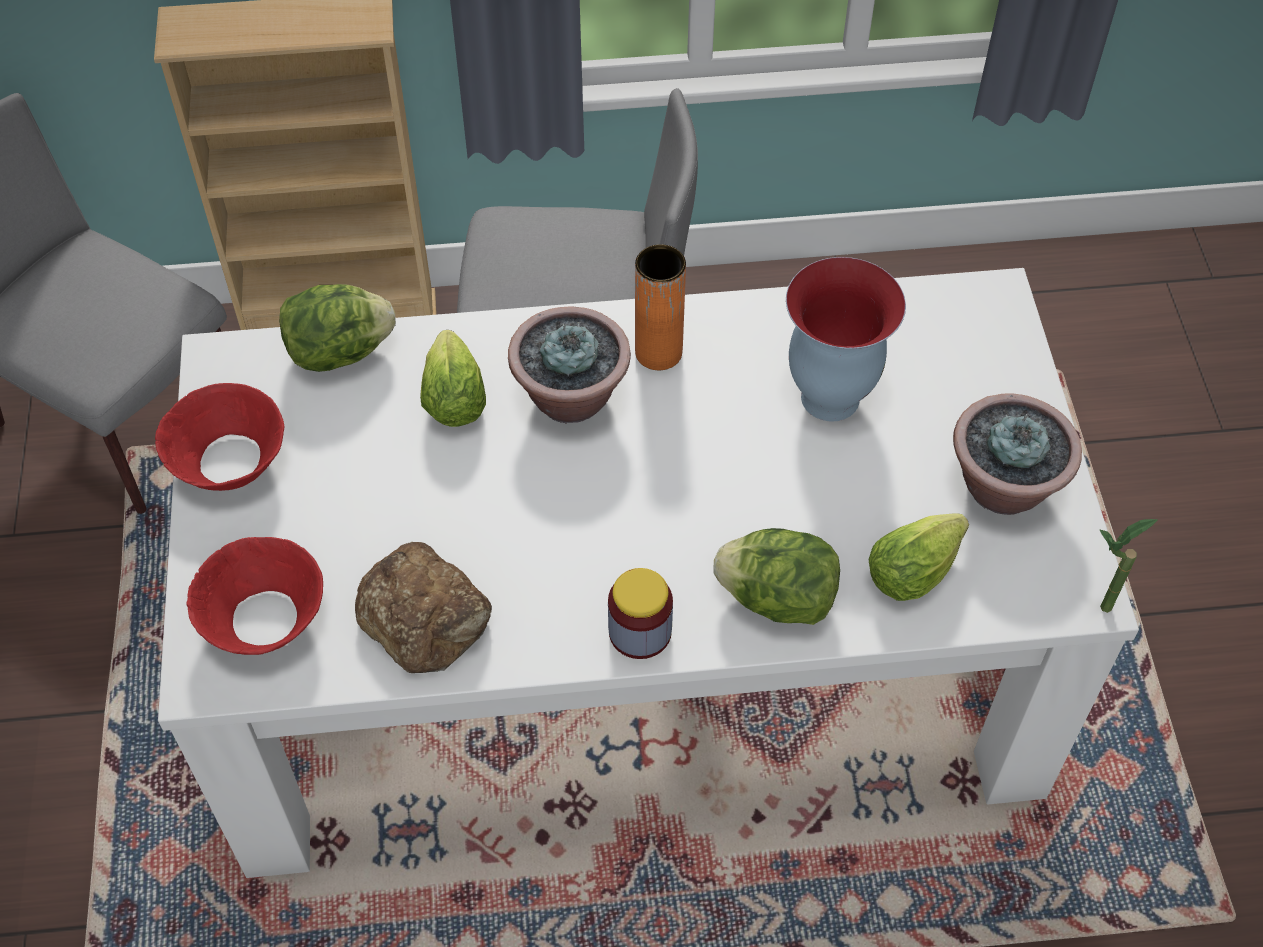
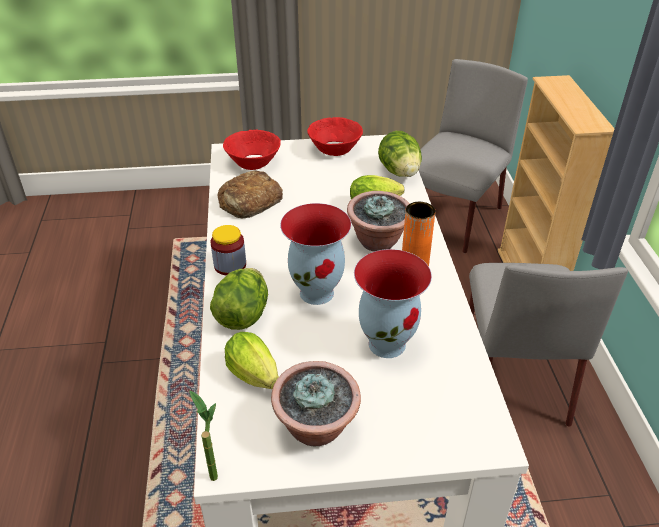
camera: 90 degrees right, 15 degrees down
none -> vase [280,203,351,305]

